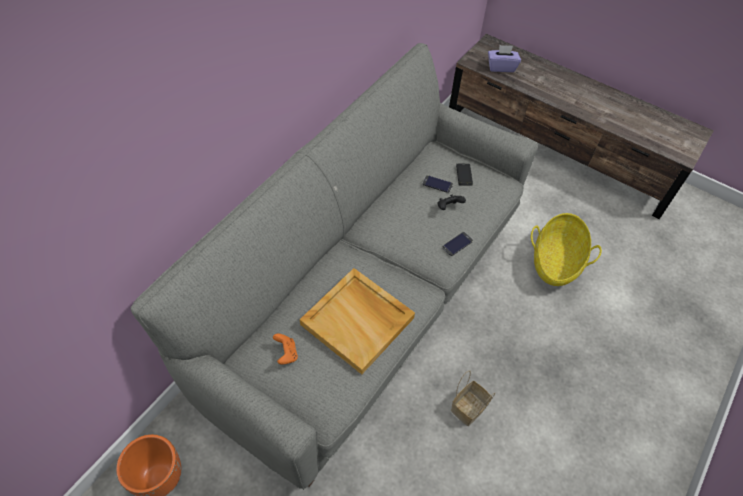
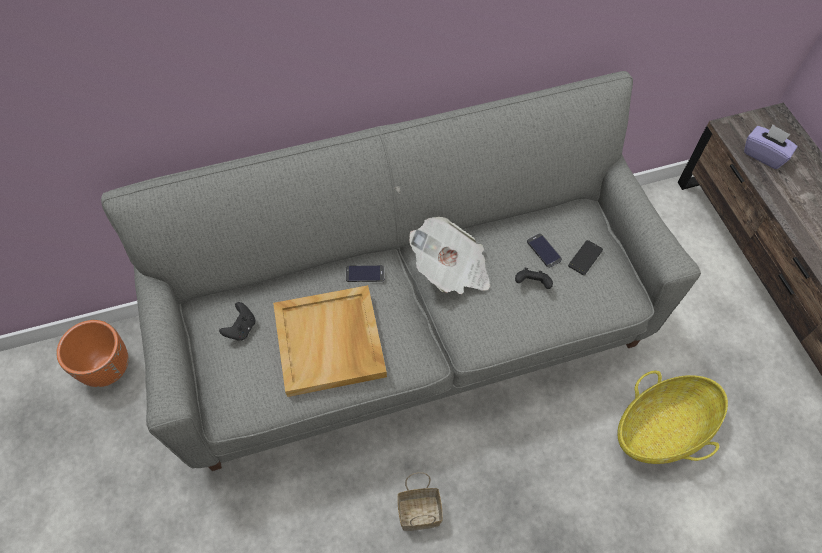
camera: 40 degrees right, 5 degrees up
orange game controller [273,333,298,365] -> black game controller [219,302,255,341]
phone [442,232,473,256] -> phone moved to [345,265,385,282]
none -> newspaper [409,217,490,294]

